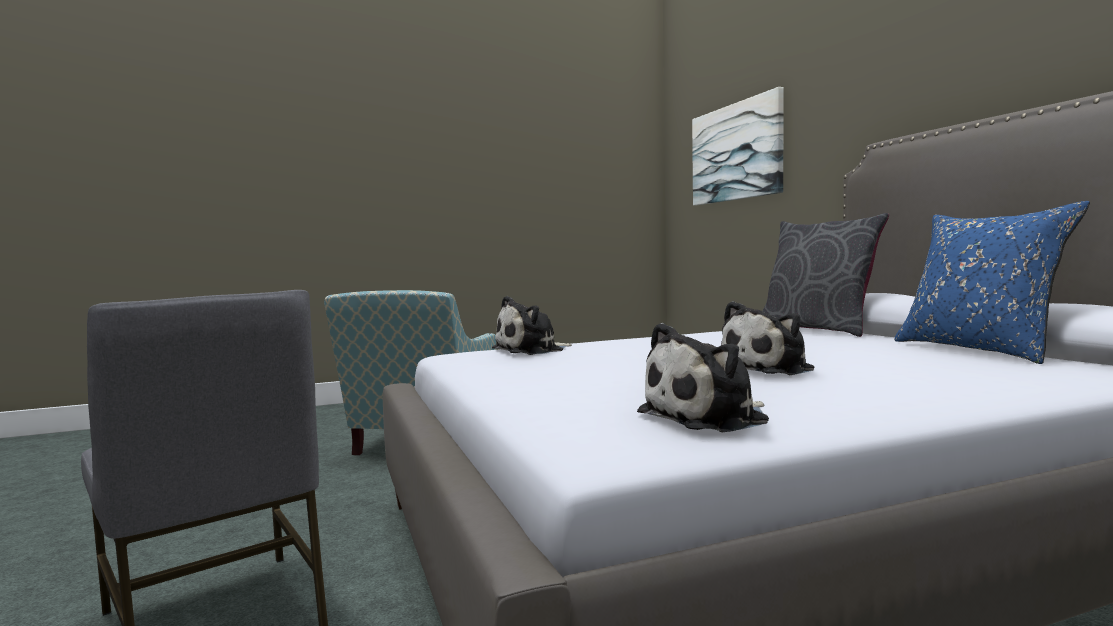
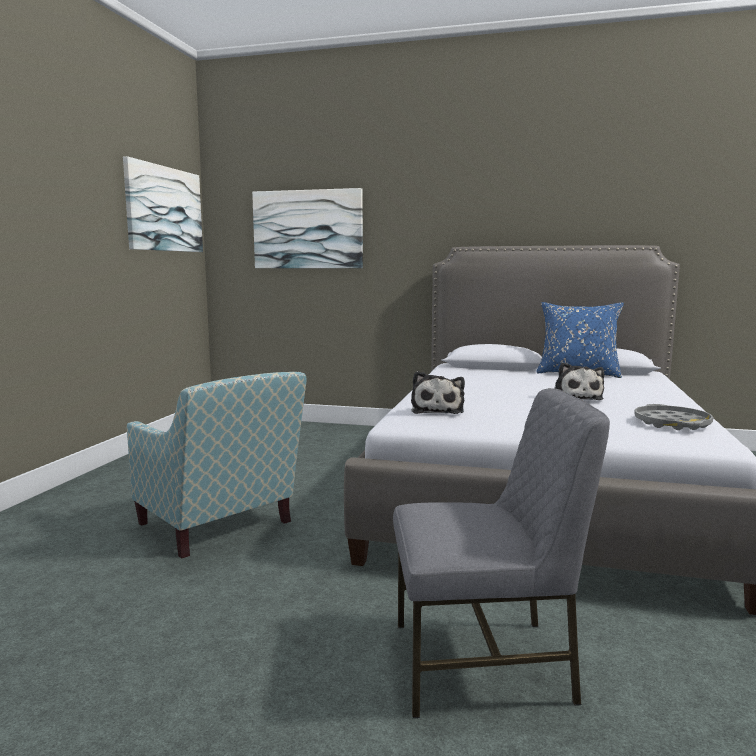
camera: 55 degrees left, 5 degrees up
plush toy [637,323,769,432] -> grey tray [634,404,713,430]
grey pillow [762,213,889,337] -> none
none -> picture [123,156,203,252]

